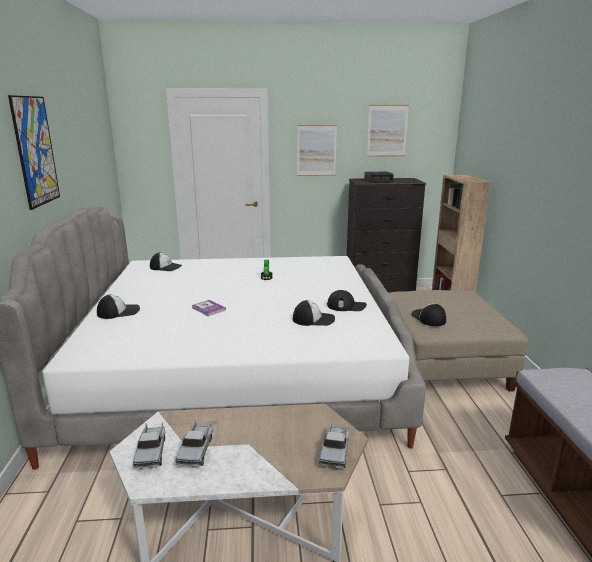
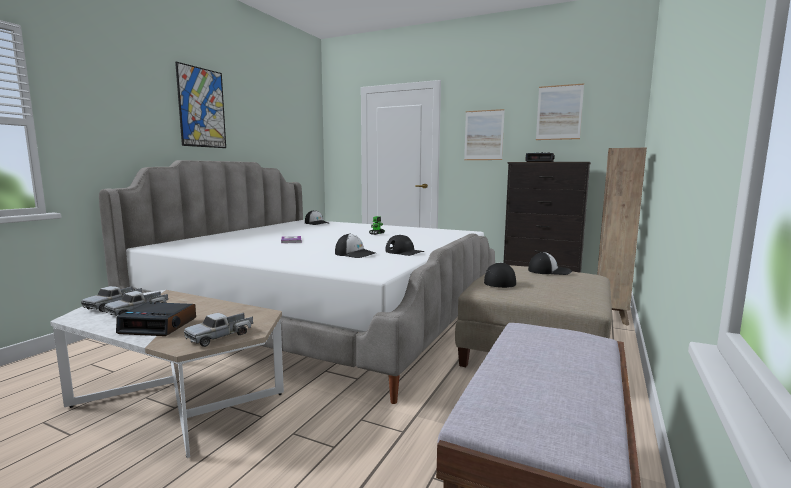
camera: 30 degrees right, 10 degrees down
cap [97,295,140,319] -> cap moved to [528,252,572,275]
none -> alarm clock [116,302,196,336]

